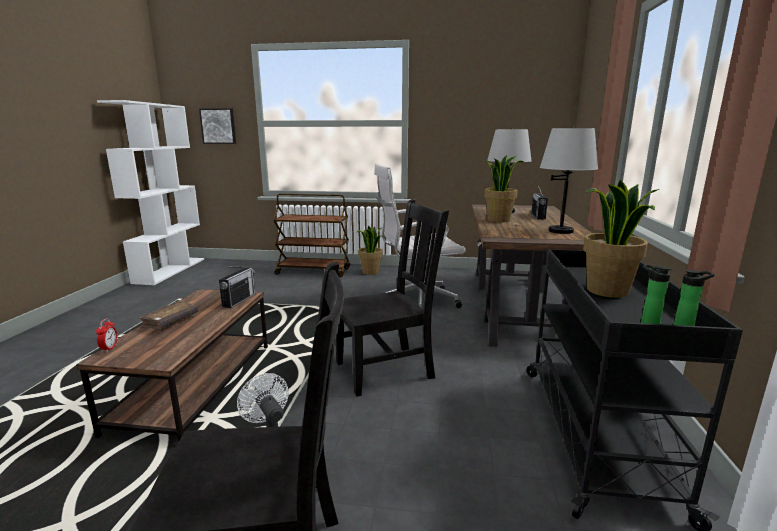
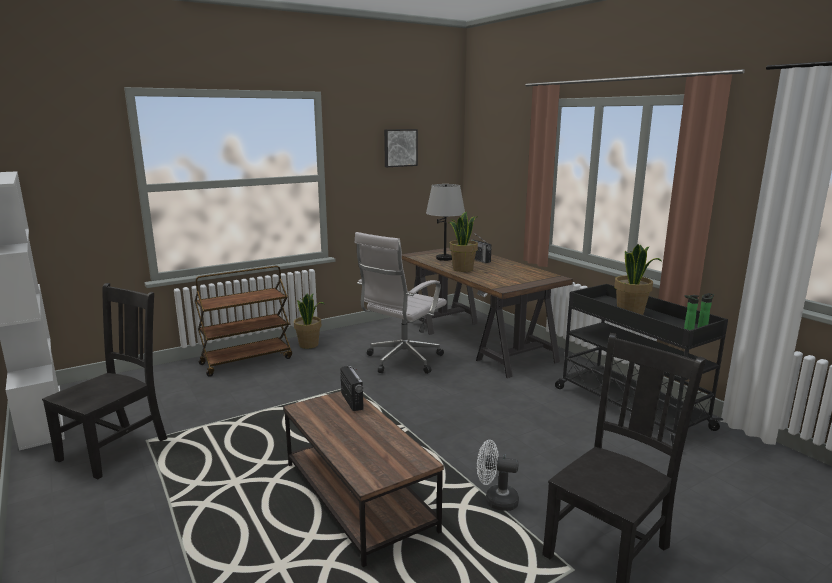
camera: 40 degrees left, 0 degrees up
alarm clock [96,318,117,352] -> none
brown book [138,301,198,329] -> none
picture [199,108,236,144] -> picture moved to [384,129,418,167]
black chair [335,199,449,397] -> black chair moved to [42,283,167,479]
grey table lamp [540,127,598,234] -> none

